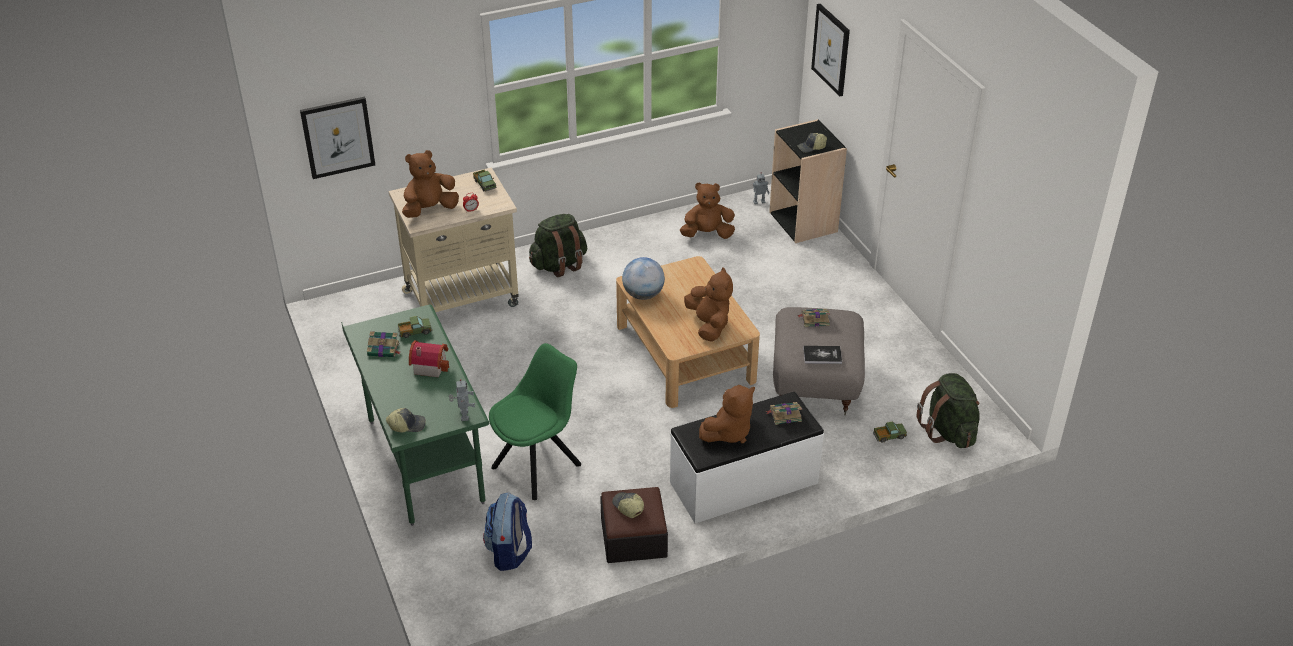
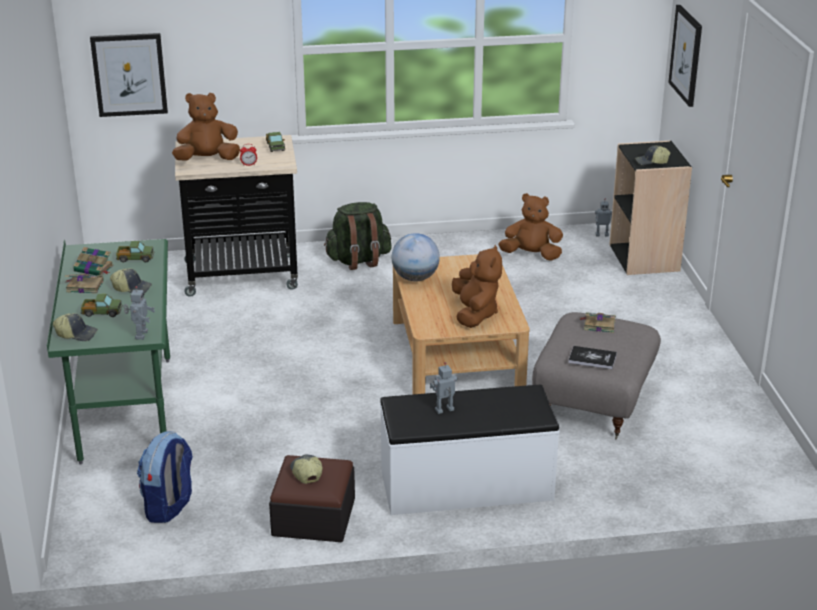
camera: 15 degrees right, 10 degrees down
beige cart [389,167,519,312] -> black cart [175,135,298,297]
toy house [409,340,449,377] -> cap [110,268,152,293]
green chair [489,343,581,500] -> none
brown plush toy [699,385,755,443] -> toy robot [430,362,457,414]
book [765,402,802,425] -> book moved to [65,274,104,294]
toy truck [873,422,907,443] -> toy truck moved to [81,294,123,317]
green backpack [916,373,980,448] -> none

